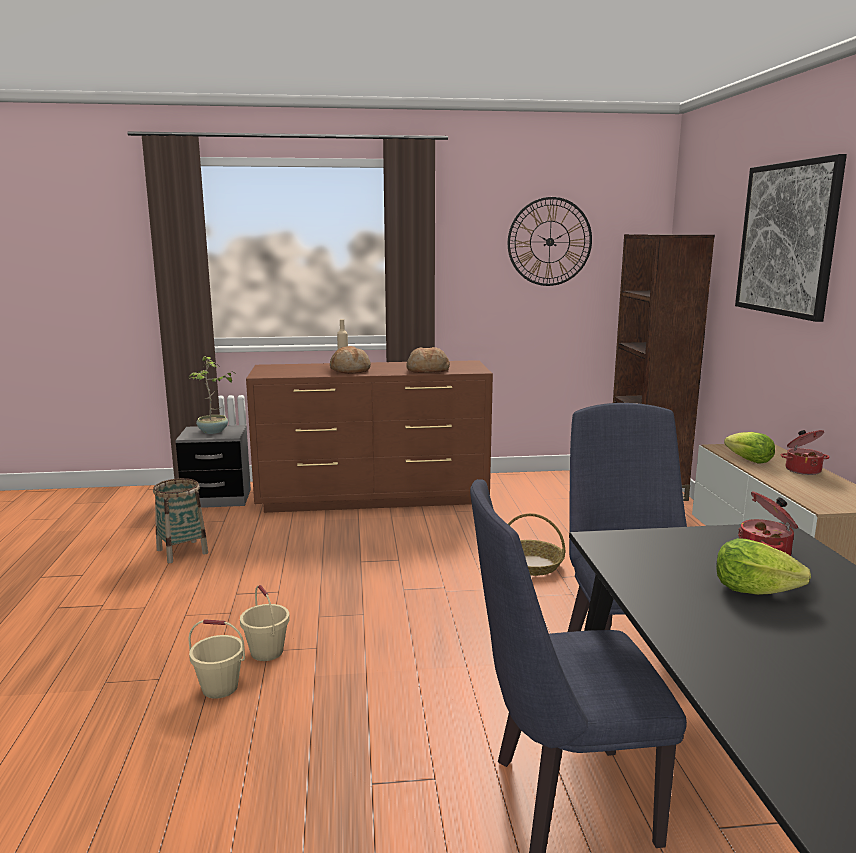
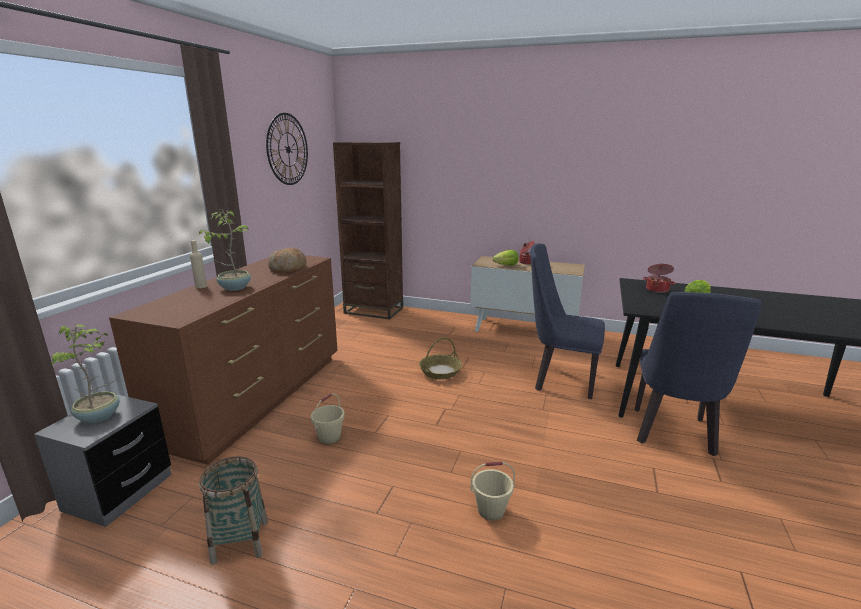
camera: 65 degrees left, 5 degrees up
beige bucket [188,619,245,699] -> beige bucket moved to [311,393,345,444]
bread [330,346,371,374] -> potted plant [199,209,251,291]
picture [735,154,847,322] -> none

